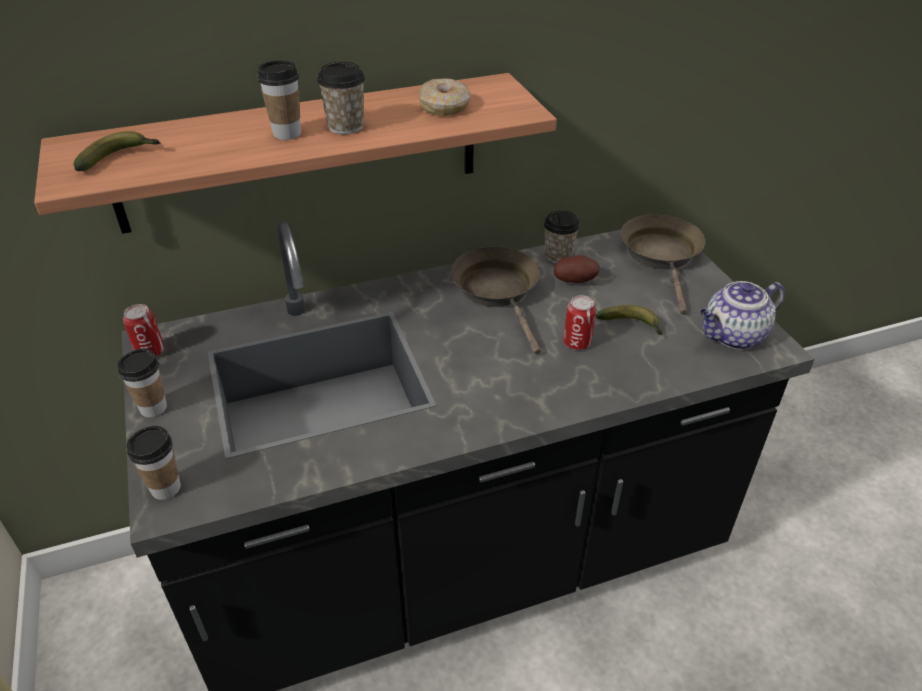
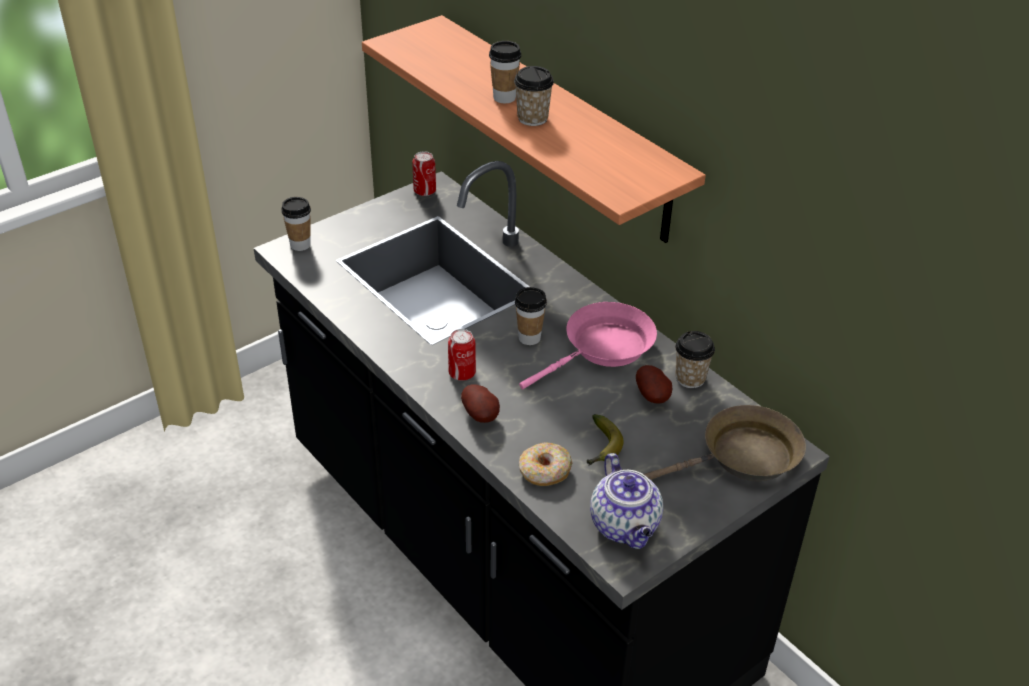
camera: 70 degrees right, 0 degrees up
banana [73,131,161,171] -> none
cup [118,349,167,417] -> cup moved to [515,287,547,345]
donut [419,78,470,116] -> donut moved to [519,442,572,486]
brown frying pan [451,247,541,354] -> pink frying pan [519,302,657,389]
can [563,295,596,350] -> can moved to [448,329,476,381]
teapot [700,281,785,350] -> teapot turned 150 degrees counterclockwise [590,453,663,549]
none -> potato [461,384,500,423]

